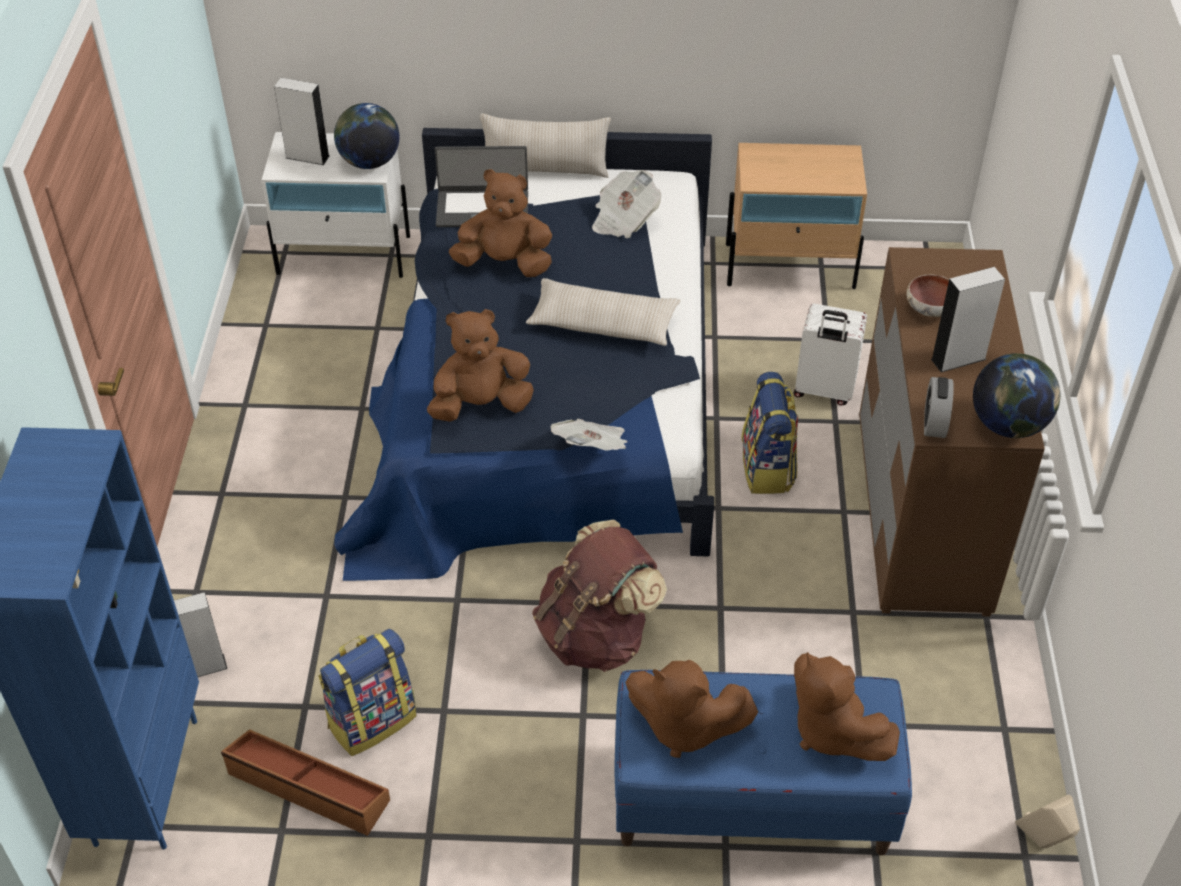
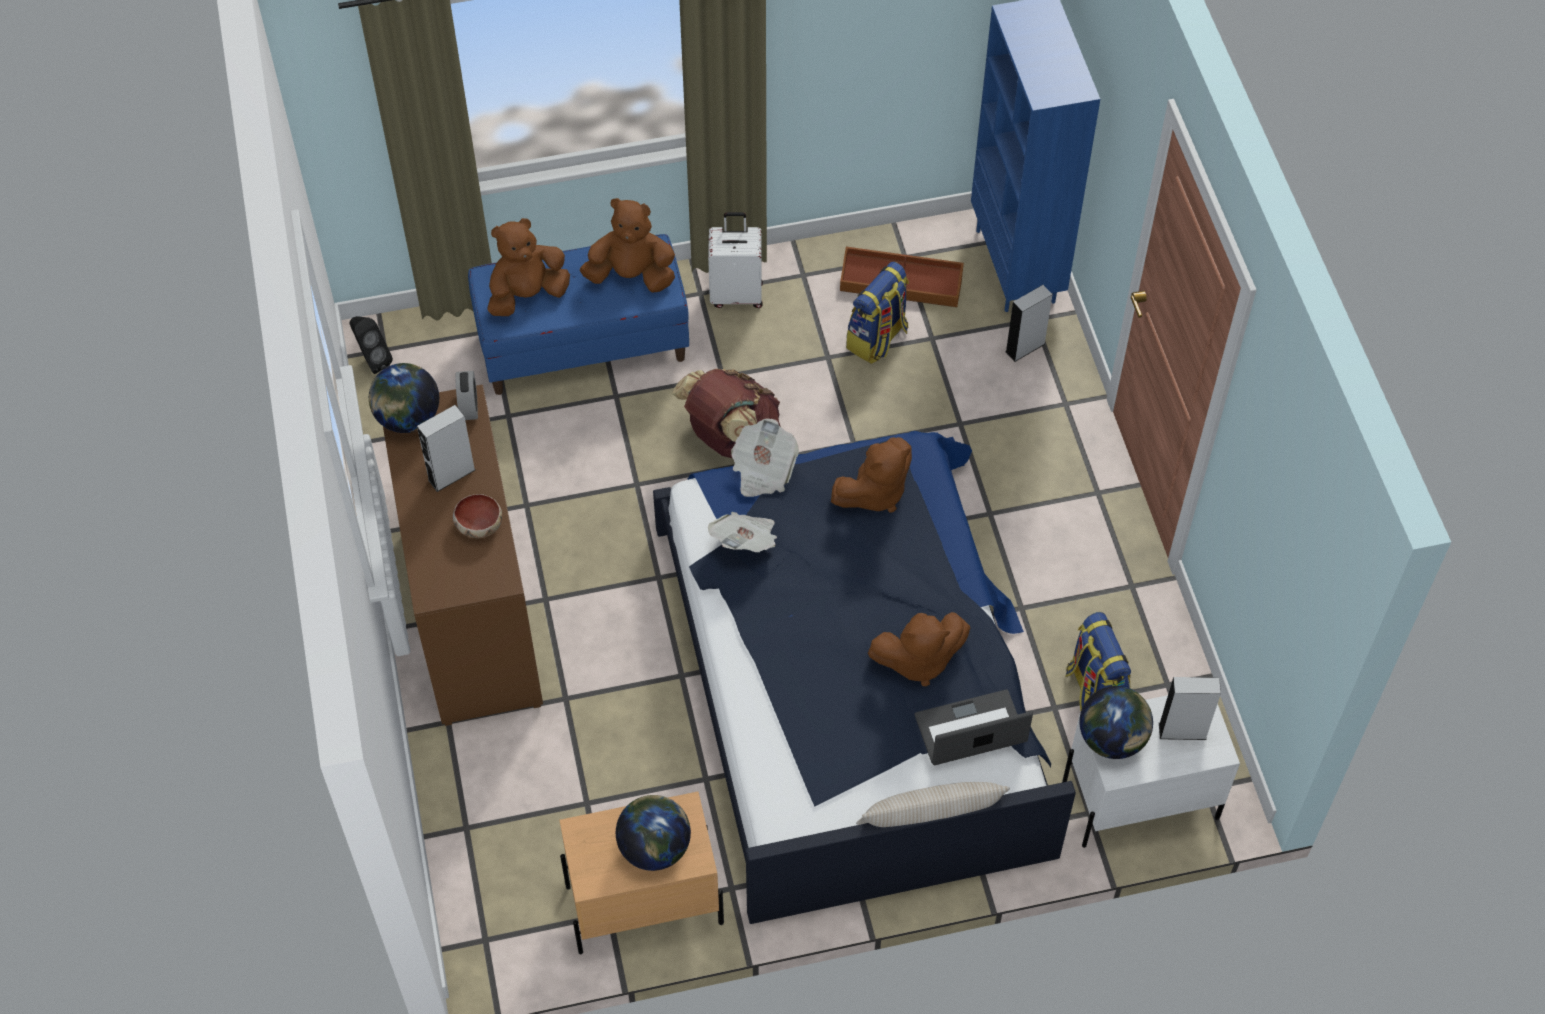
camera: 165 degrees right, 10 degrees up
beige pillow [526,278,681,346] -> none
newspaper [592,170,661,238] -> newspaper moved to [708,512,777,552]
backpack [742,372,798,494] -> backpack moved to [1065,612,1131,711]
white suitcase [794,304,867,406] -> white suitcase moved to [708,212,763,308]
brown plush toy [794,652,900,761] -> brown plush toy turned 75 degrees counterclockwise [487,218,570,316]
beige speaker [1015,795,1080,848] -> black speaker [349,316,393,374]
none -> globe [616,795,691,871]

